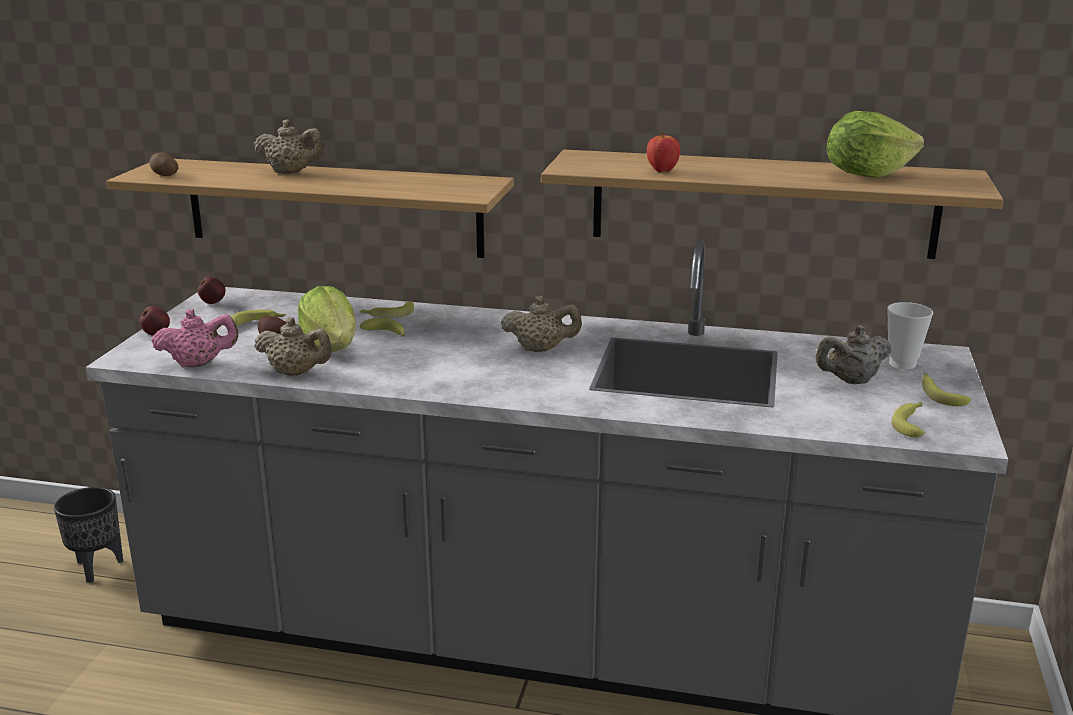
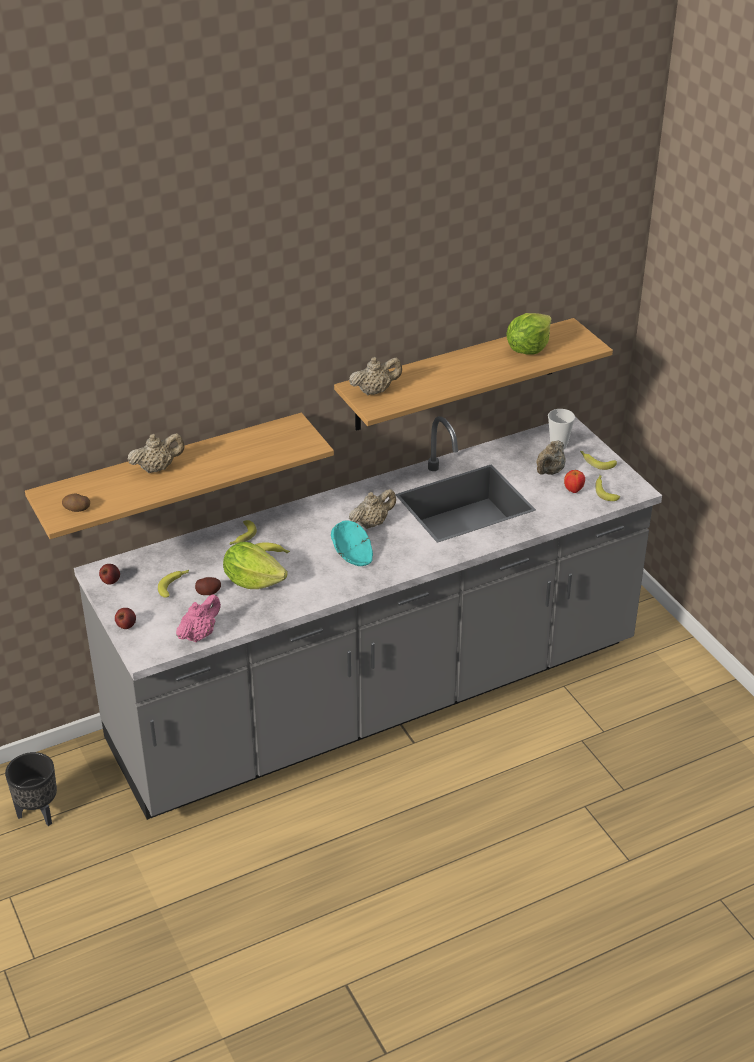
camera: 40 degrees left, 15 degrees up
beige teapot [254,317,332,376] -> beige teapot moved to [349,357,402,395]
apple [647,132,680,172] -> apple moved to [564,470,585,493]
none -> turquoise bowl [331,521,373,566]

